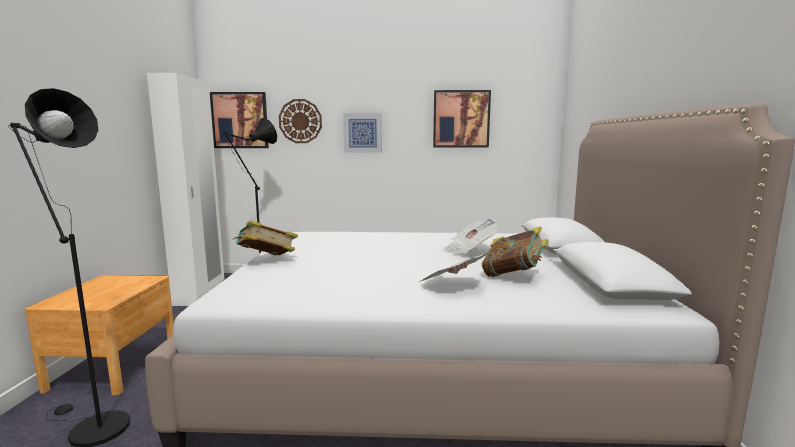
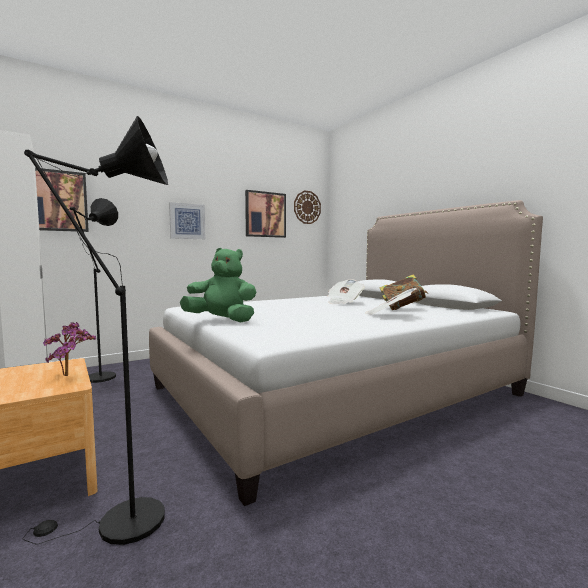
camera: 35 degrees left, 5 degrees down
book [233,220,298,255] -> green plush toy [180,248,256,322]
wall clock [279,99,322,143] -> wall clock moved to [294,190,321,224]
none -> potted plant [43,322,96,376]

